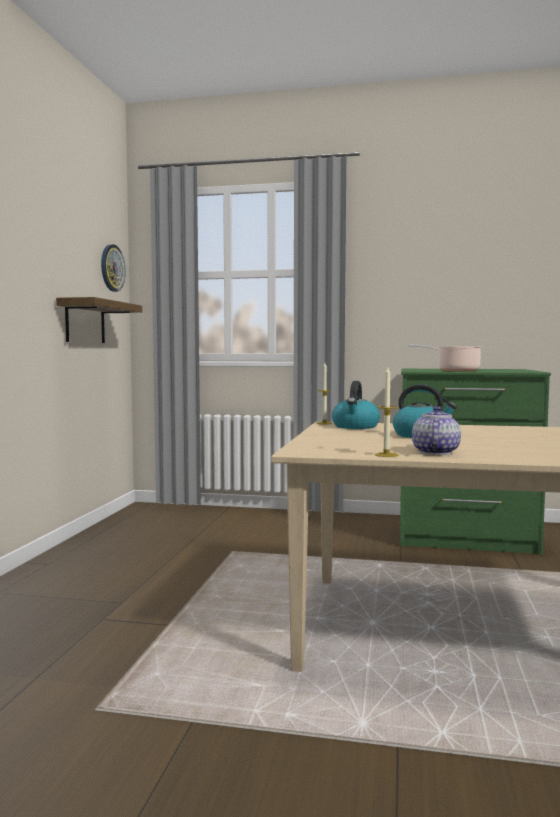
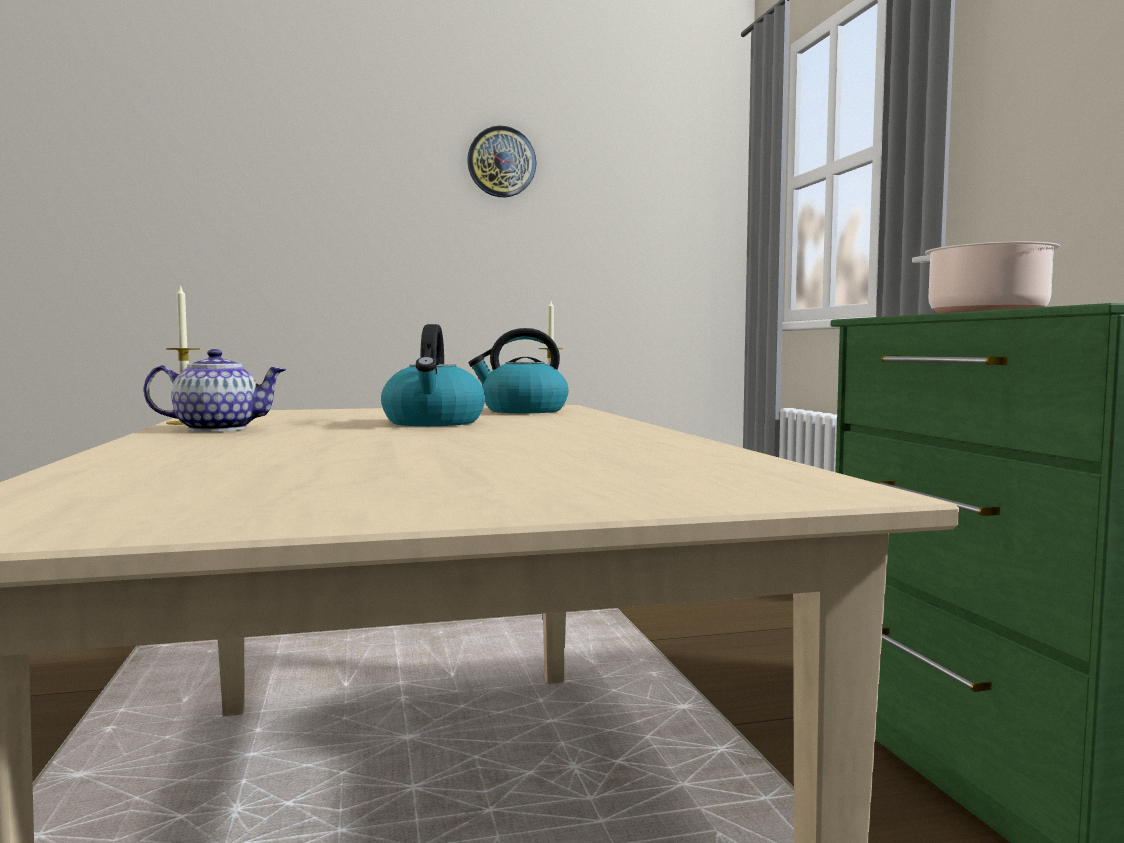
camera: 65 degrees right, 0 degrees up
shelf [56,297,142,343] -> none
wall clock [101,244,126,292] -> wall clock moved to [467,126,536,197]

